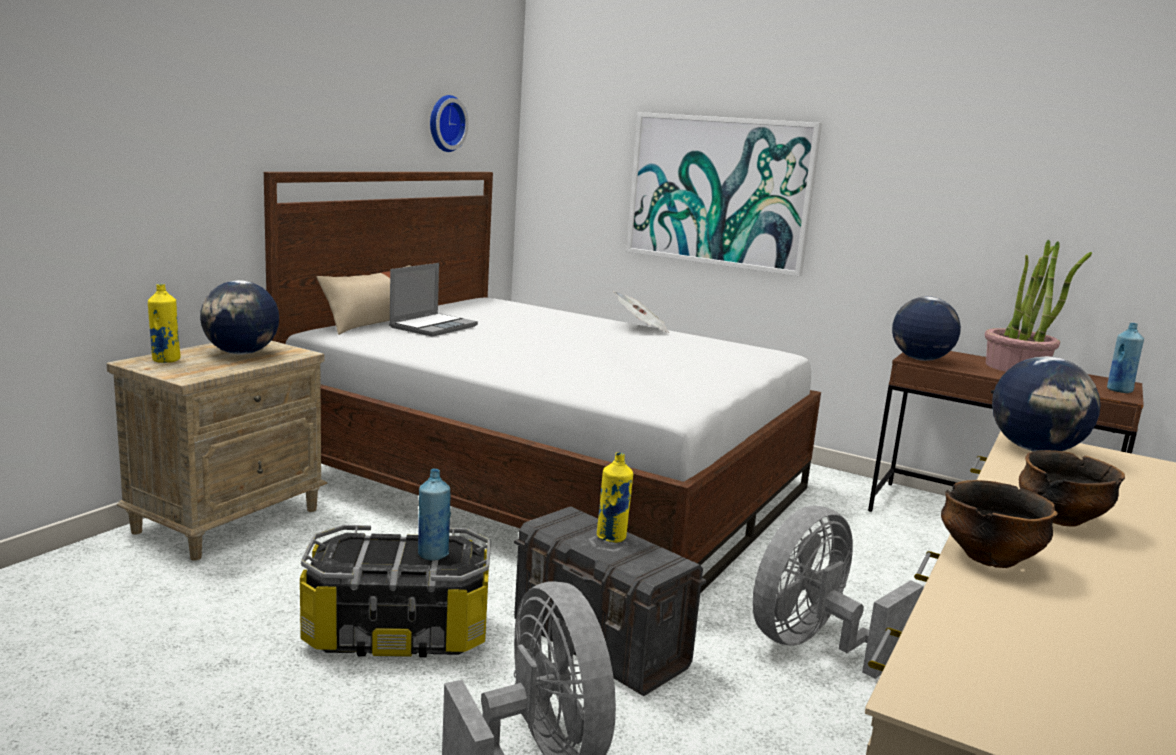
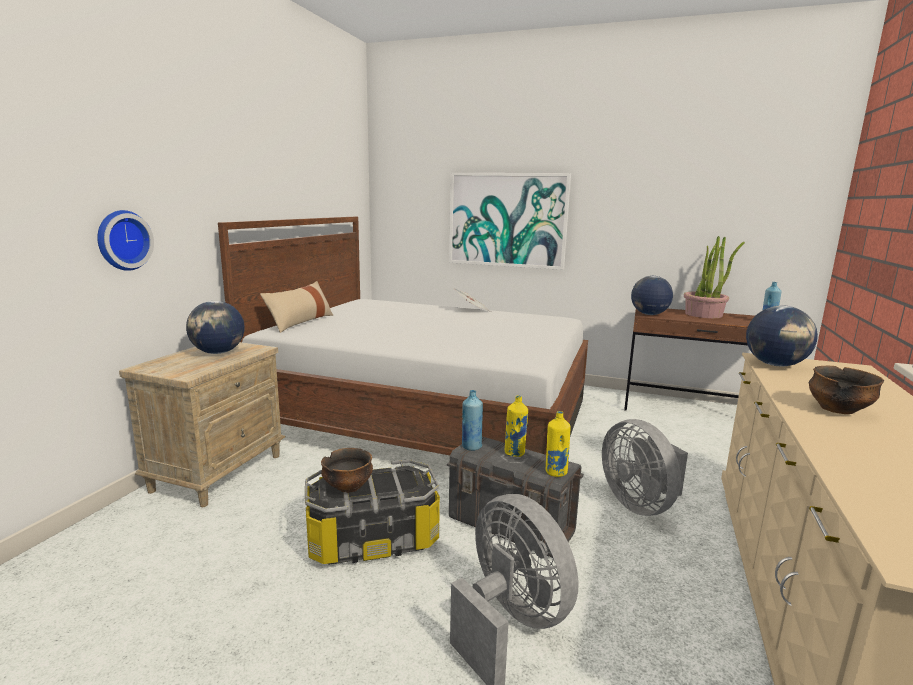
camera: 10 degrees left, 0 degrees up
yellow bottle [148,284,181,363] -> yellow bottle moved to [546,411,571,477]
laptop [389,263,478,337] -> none
blue bottle [418,469,451,560] -> blue bottle moved to [462,390,483,451]
wall clock [430,95,469,152] -> wall clock moved to [97,210,154,271]
grey fan [752,506,924,679] -> grey fan turned 60 degrees counterclockwise [602,419,688,516]
bowl [941,480,1058,568] -> bowl moved to [321,448,373,493]

